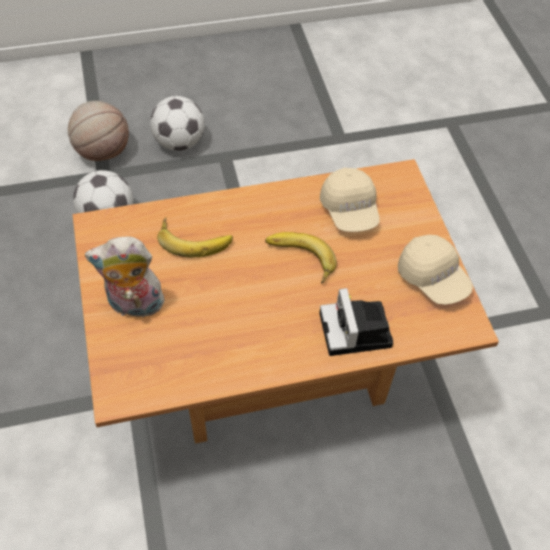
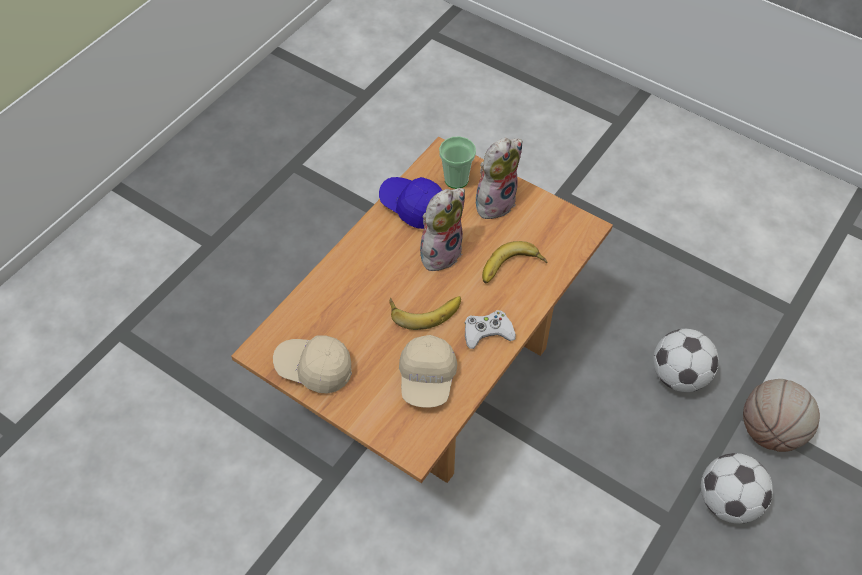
camera: 140 degrees right, 0 degrees up
camera [319,288,393,356] -> none
beige cap [320,168,380,232] -> beige cap turned 120 degrees counterclockwise [399,335,457,408]
none -> blue cap [379,177,442,229]
none -> plush toy [420,188,465,274]
none -> cup [439,136,476,189]
none -> white game controller [465,310,516,349]

